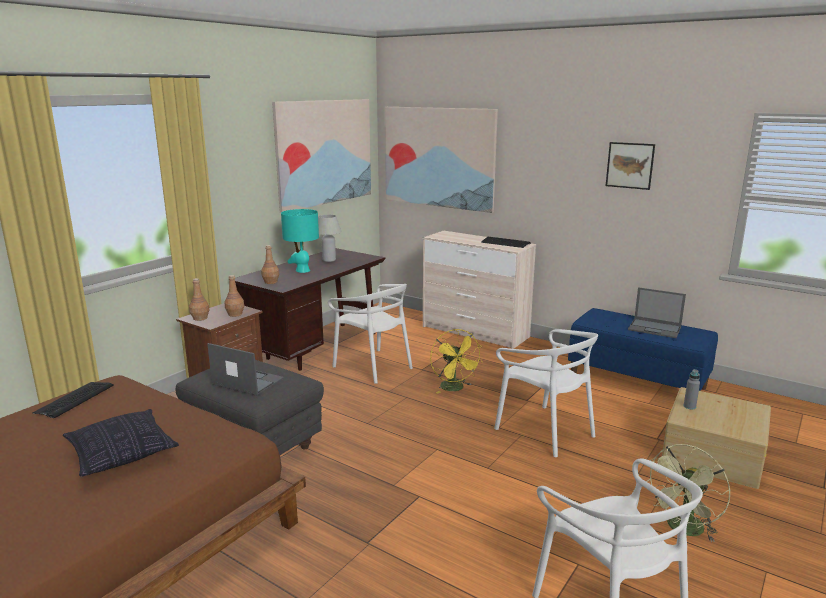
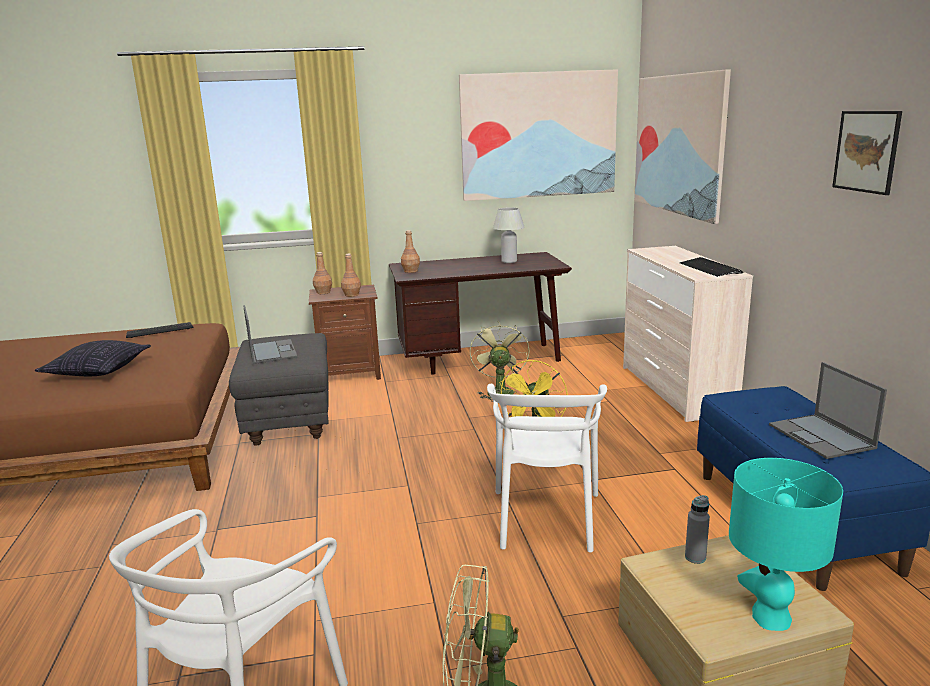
camera: 45 degrees right, 0 degrees up
turquoise table lamp [281,209,319,273] -> turquoise table lamp moved to [729,458,843,631]
white chair [328,284,413,384] -> green fan [470,321,530,402]

